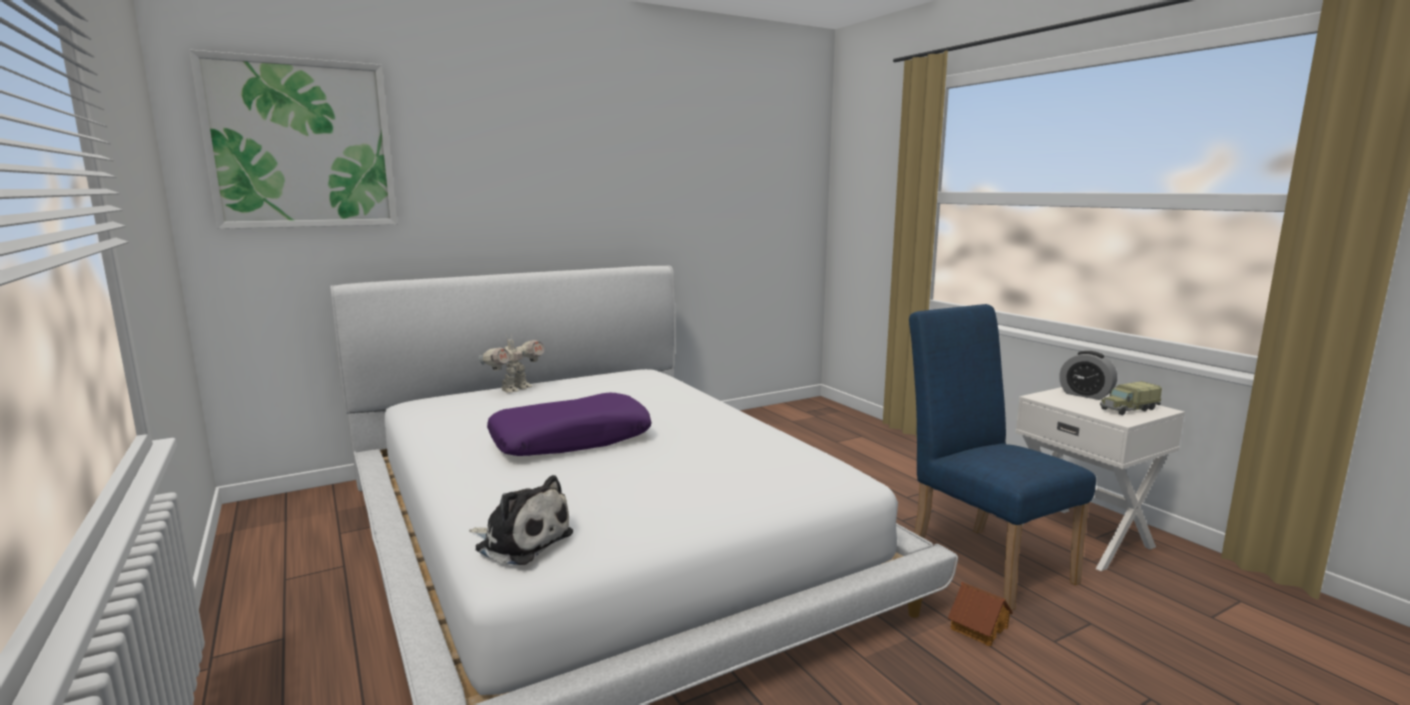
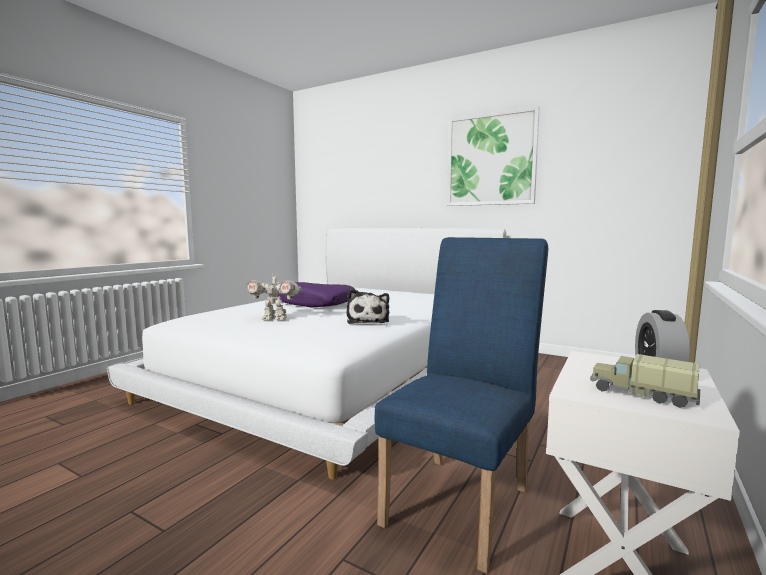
camera: 60 degrees right, 5 degrees down
picture [189,50,398,229] -> picture moved to [447,106,540,206]
plush toy [469,475,573,565] -> plush toy moved to [346,289,389,324]
toy robot [479,335,544,393] -> toy robot moved to [246,273,302,320]
toy house [948,582,1013,647] -> none

